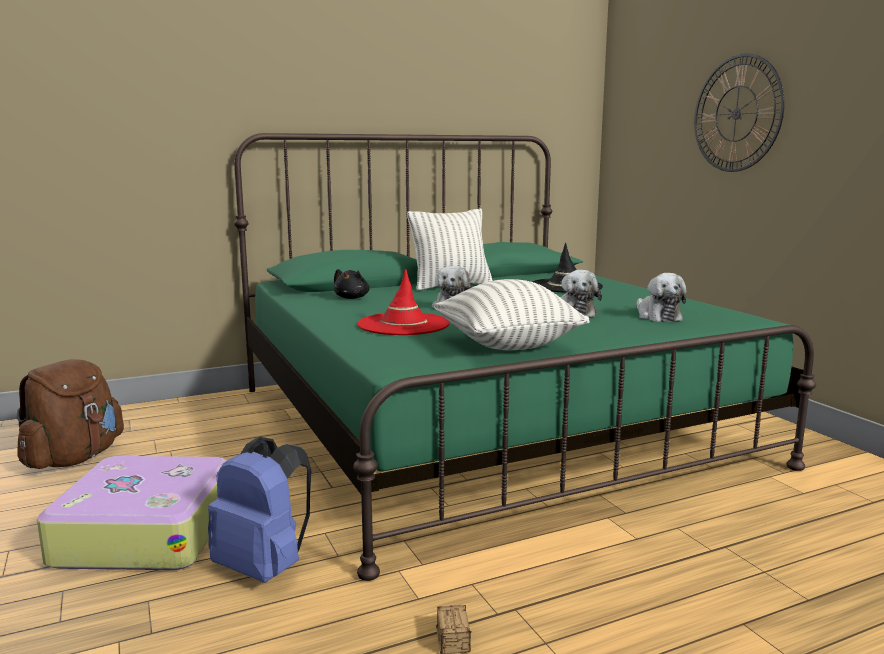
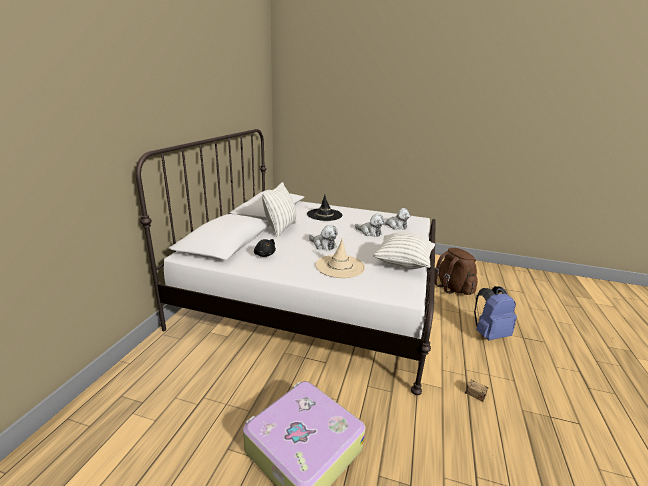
camera: 50 degrees left, 10 degrees up
brown backpack [17,359,124,469] -> brown backpack moved to [435,248,478,295]
blue backpack [208,437,312,583] -> blue backpack moved to [474,286,517,340]
green bed [234,133,816,581] -> white bed [136,129,436,395]
red hat [357,269,450,335] -> beige hat [316,239,365,278]
wall clock [694,53,785,172] -> none

